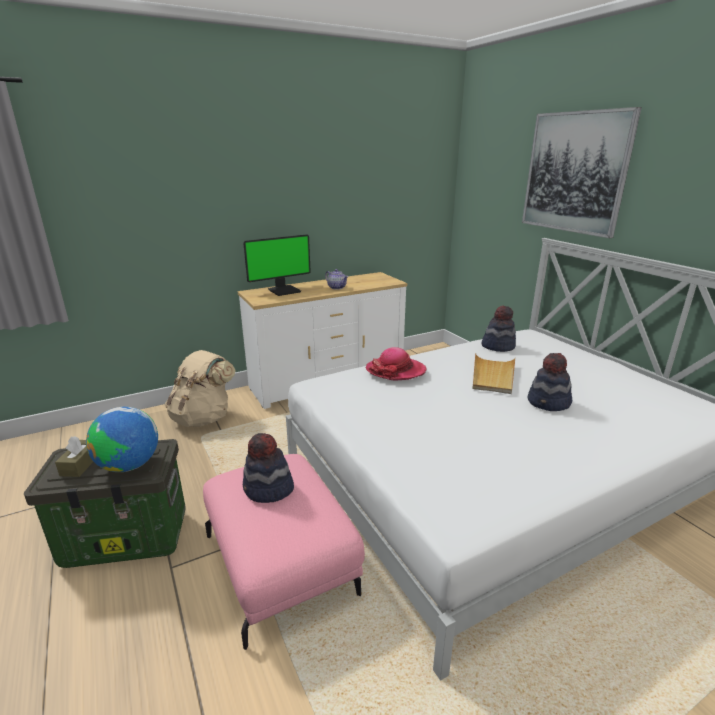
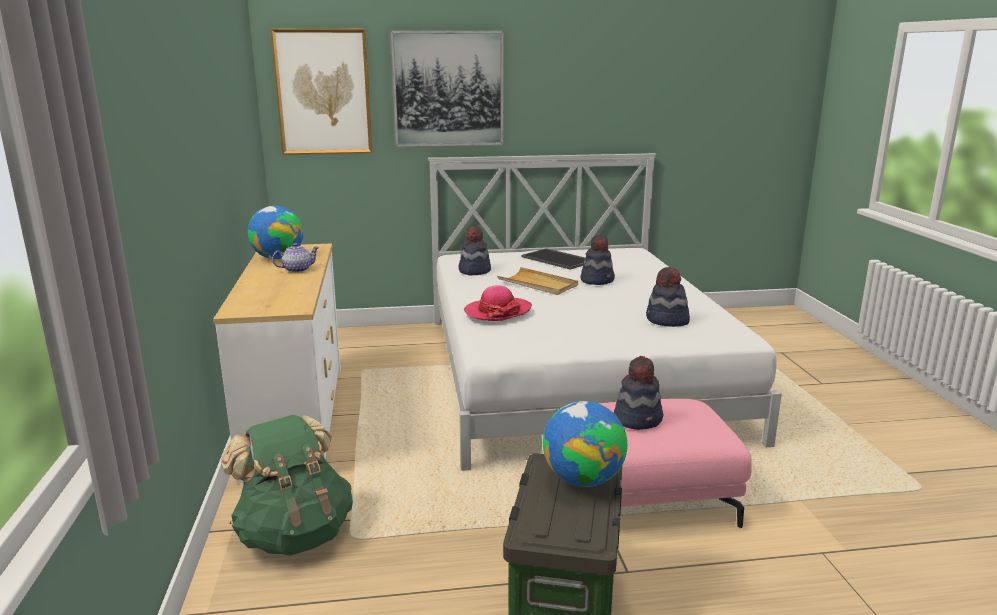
camera: 70 degrees left, 5 degrees down
brown tissue box [55,436,93,477] -> none
beige backpack [165,350,236,427] -> green backpack [221,415,353,556]
monitor [243,234,311,296] -> none
none -> globe [248,206,303,260]
none -> picture [270,28,373,155]
none -> tray [521,248,585,270]
none -> hat [646,267,690,327]

